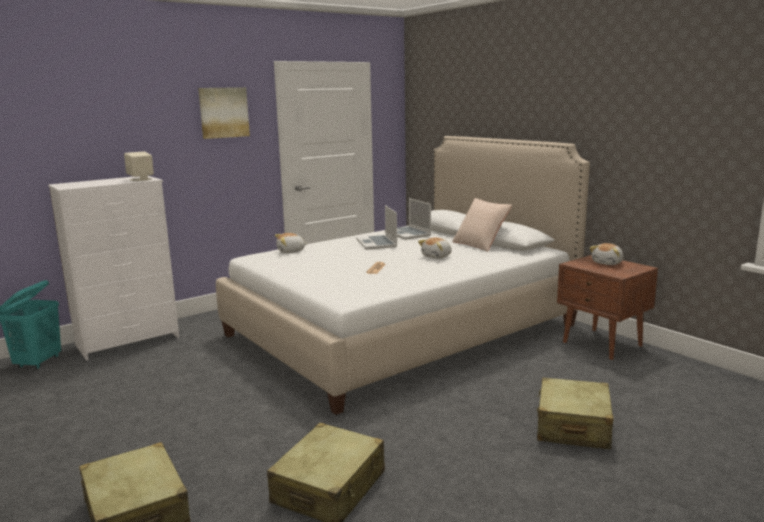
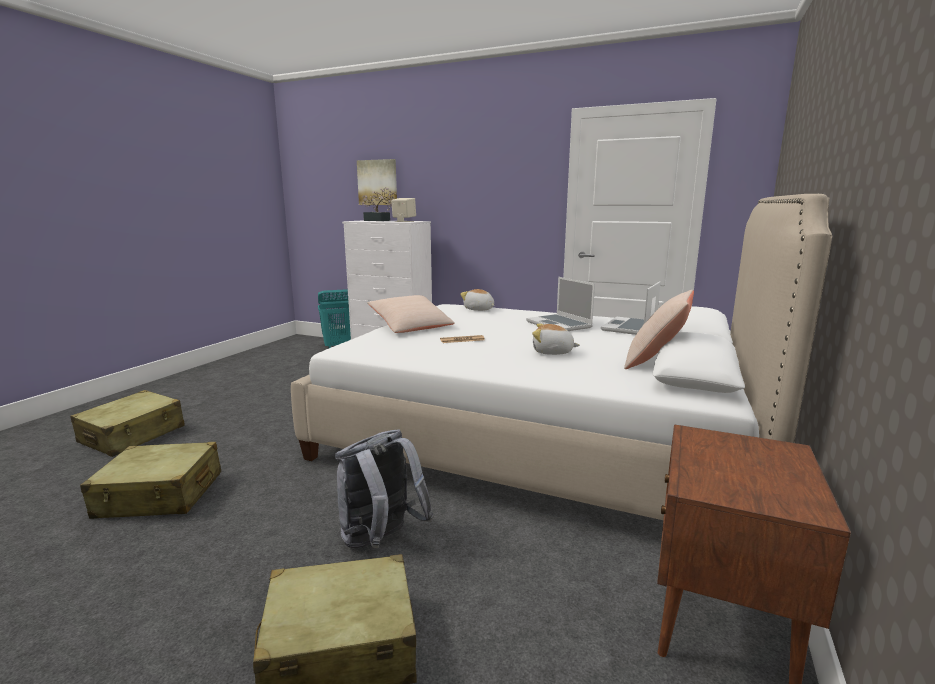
camera: 60 degrees right, 0 degrees up
picture [198,87,250,139] -> picture moved to [357,159,397,205]
laptop [356,205,397,250] -> laptop turned 75 degrees counterclockwise [526,277,595,331]
plush toy [590,243,623,265] -> none
none -> grey backpack [335,429,434,548]
none -> potted plant [358,187,397,221]
none -> beige pillow [367,295,455,333]

